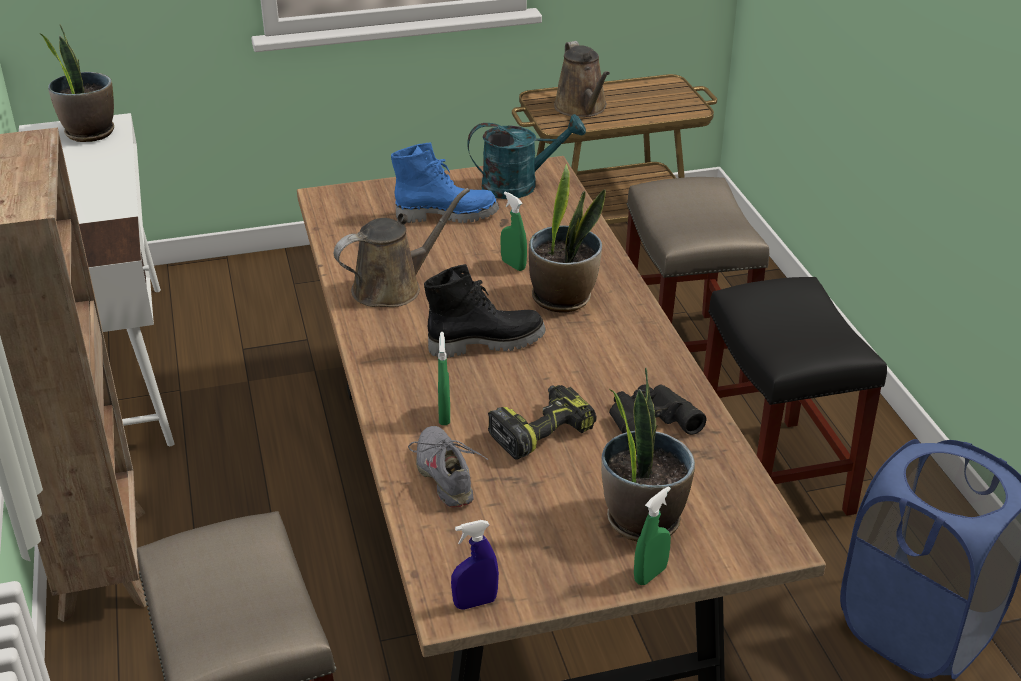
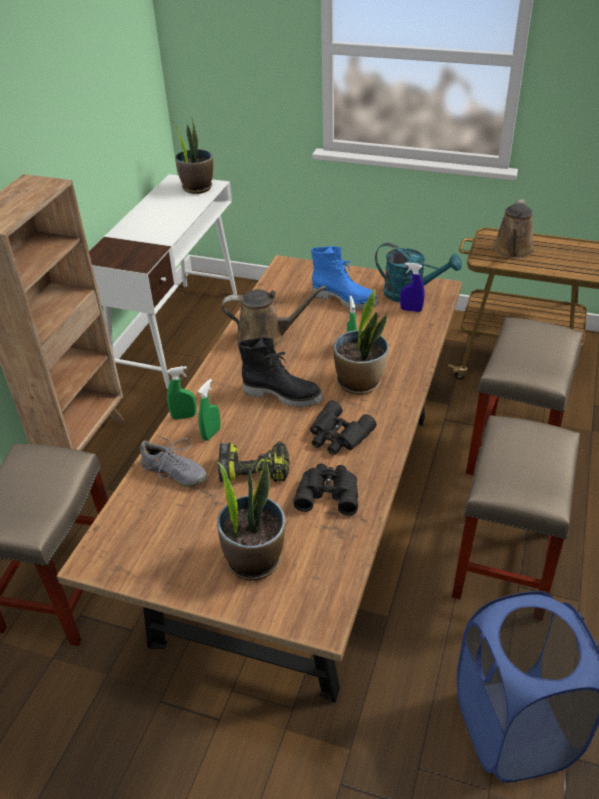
camera: 35 degrees right, 5 degrees up
grey shoe [408,426,488,508] -> grey shoe turned 105 degrees clockwise [140,435,207,486]
blue spray bottle [451,520,499,610] -> blue spray bottle moved to [400,263,425,312]
green spray bottle [634,486,671,585] -> green spray bottle moved to [167,366,197,420]
black stool [703,277,887,516] -> beige stool [452,415,580,599]
none -> black binoculars [310,400,377,455]

